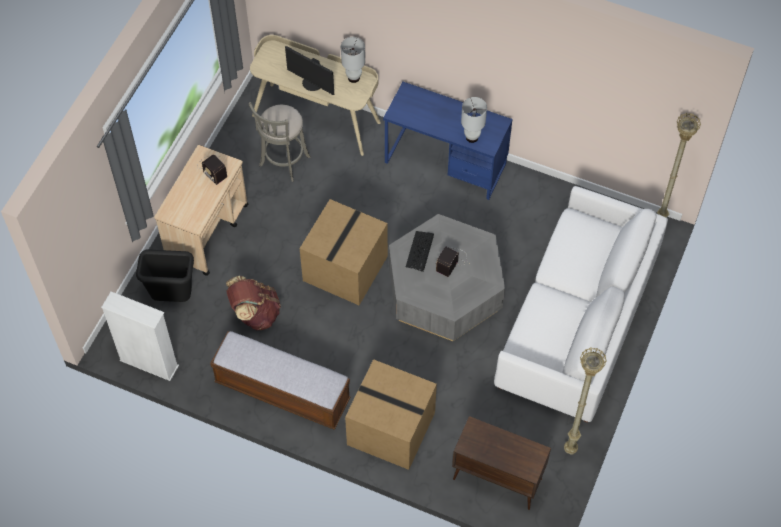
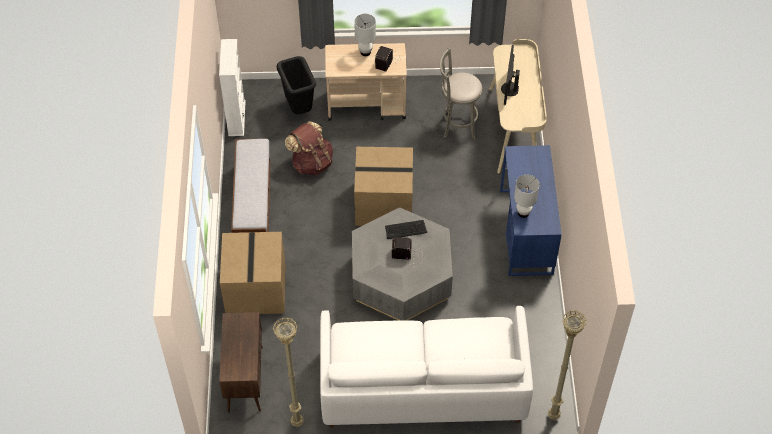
camera: 65 degrees right, 5 degrees down
white table lamp [341,37,365,83] -> white table lamp moved to [354,14,376,56]

